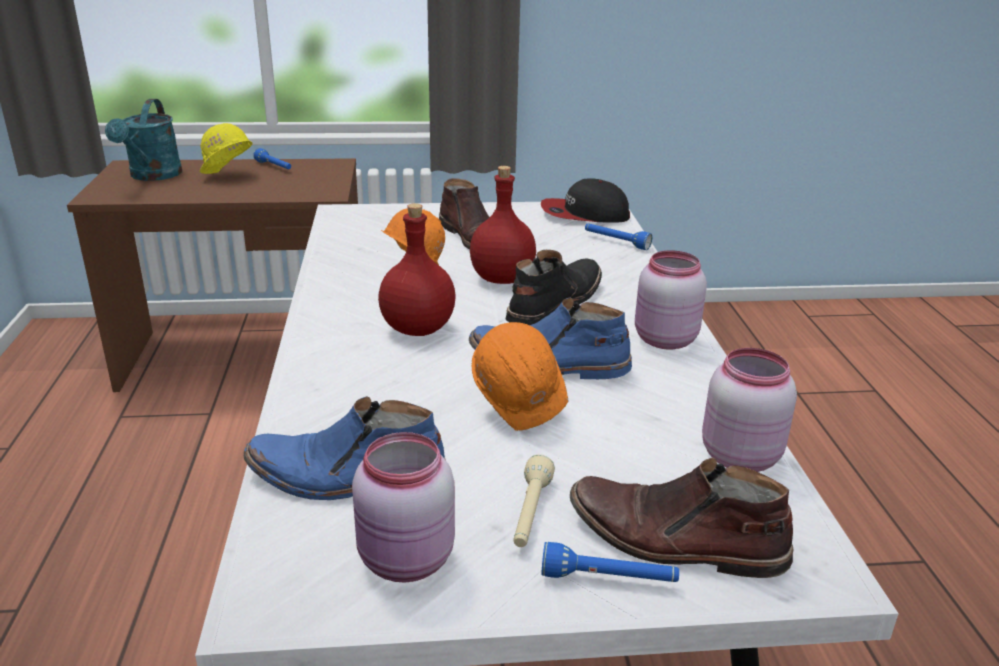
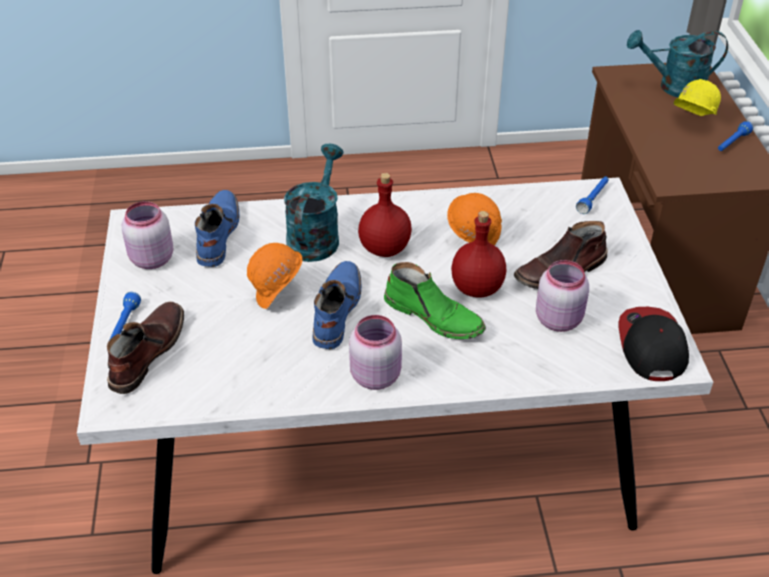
camera: 90 degrees right, 15 degrees up
black boot [506,250,602,325] -> green boot [384,262,486,339]
beige flashlight [514,455,555,547] -> none
blue flashlight [585,223,652,250] -> blue flashlight moved to [576,177,609,214]
pink jar [702,348,797,472] -> pink jar moved to [536,260,589,332]
none -> turquoise watering can [284,144,343,262]

